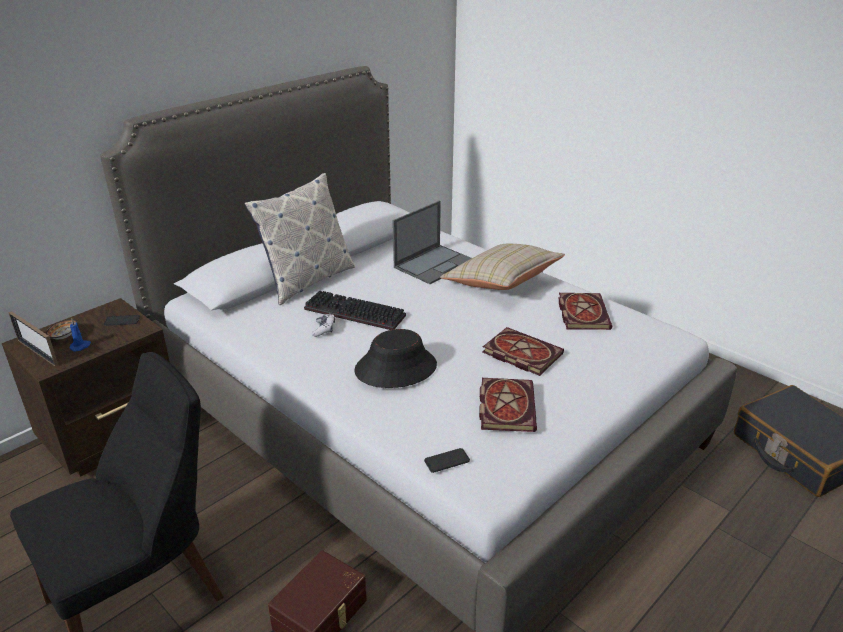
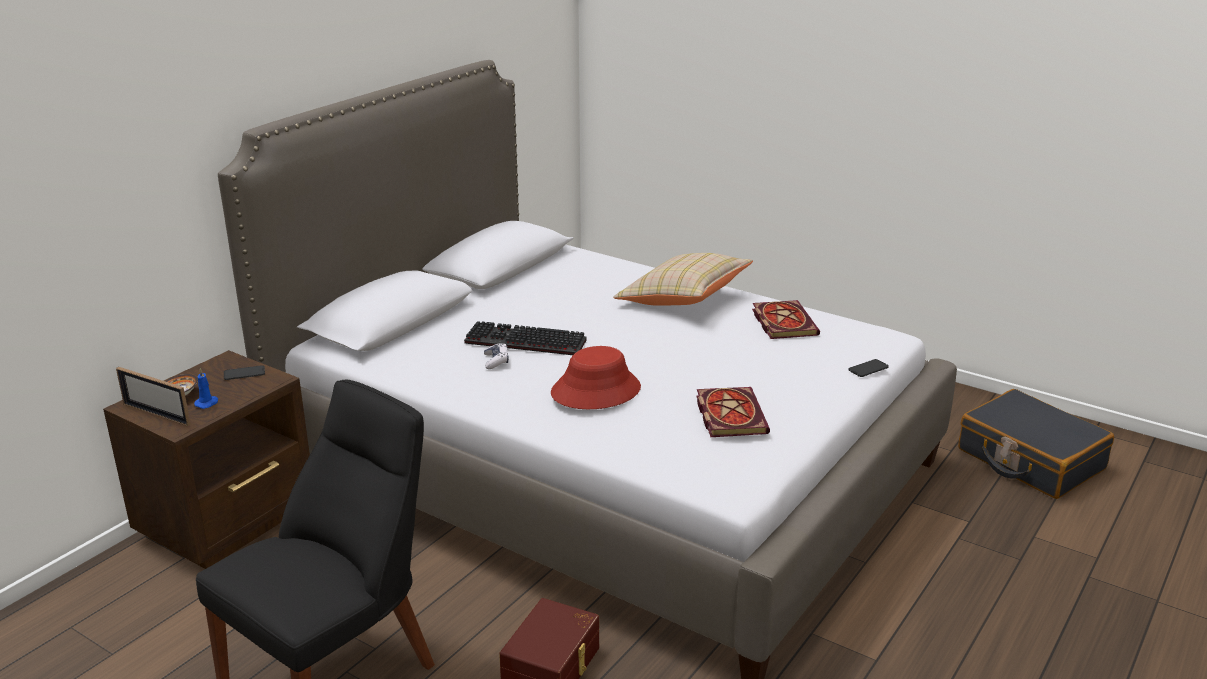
camera: 10 degrees left, 5 degrees down
pillow [244,173,355,305] -> none
black hat [354,329,437,388] -> red hat [551,346,641,409]
laptop [393,201,472,284] -> none
phone [424,448,470,473] -> phone moved to [848,359,889,377]
book [482,327,564,376] -> none

